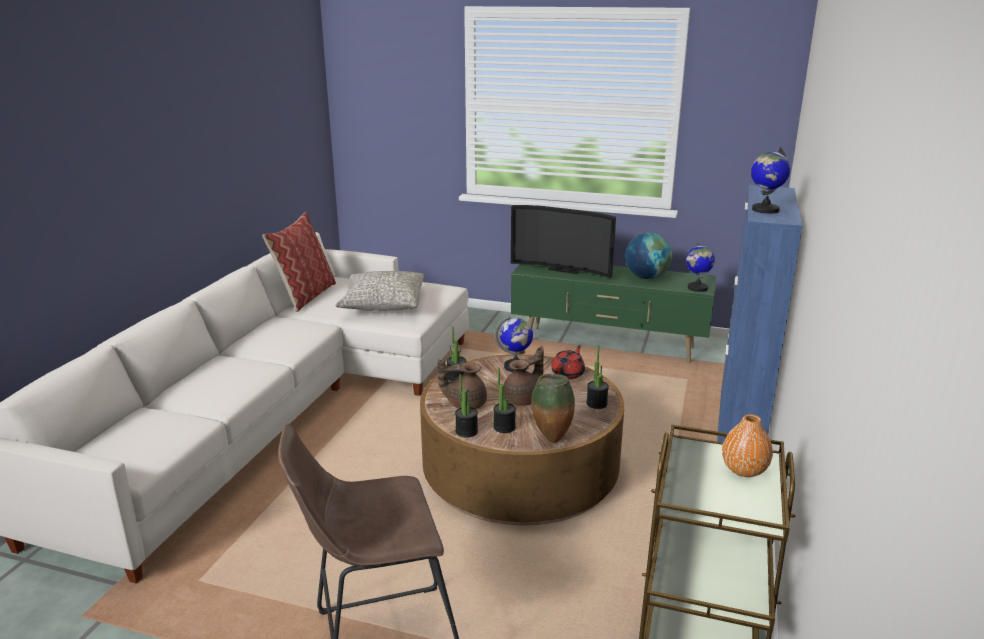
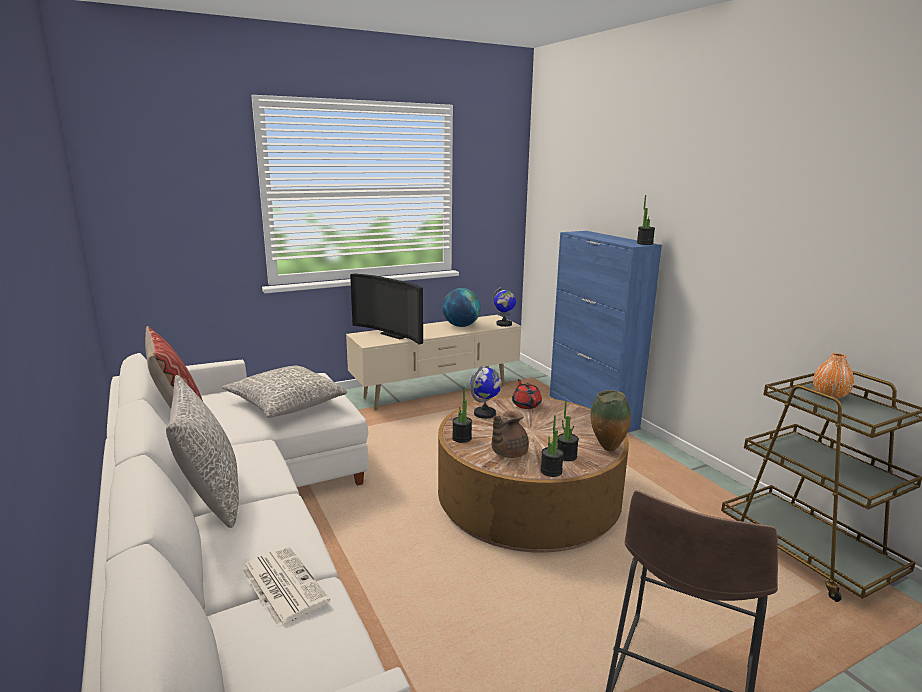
camera: 45 degrees left, 5 degrees down
brown teapot [504,346,544,406] -> none
television [511,205,616,278] -> television turned 60 degrees clockwise [350,273,423,345]
green tv stand [511,264,717,363] -> beige tv stand [346,315,522,410]
potted plant [586,345,609,409] -> potted plant moved to [637,195,655,245]
globe [751,147,790,214] -> none
none -> grey pillow [166,375,239,528]
none -> newspaper [242,546,330,628]

